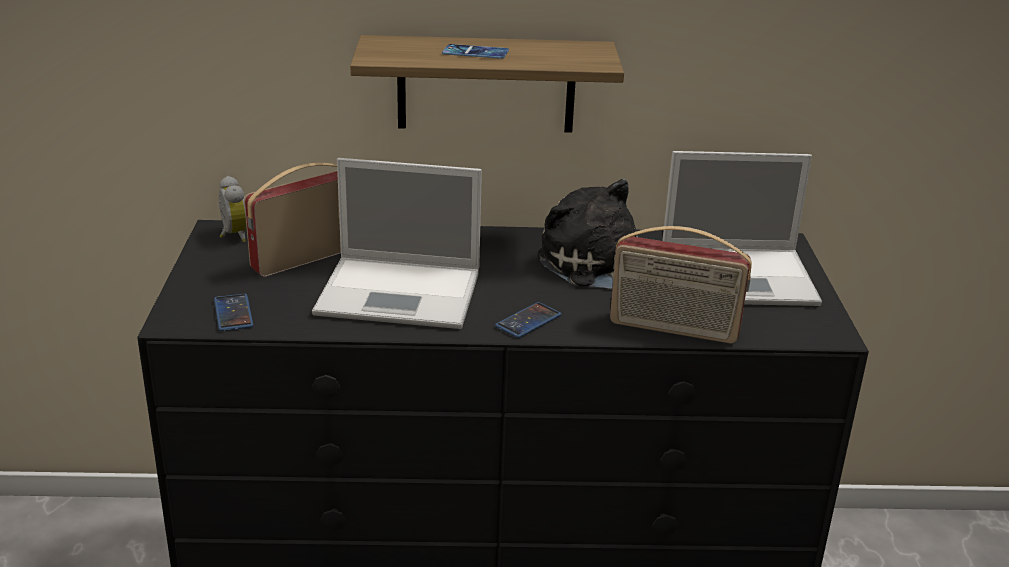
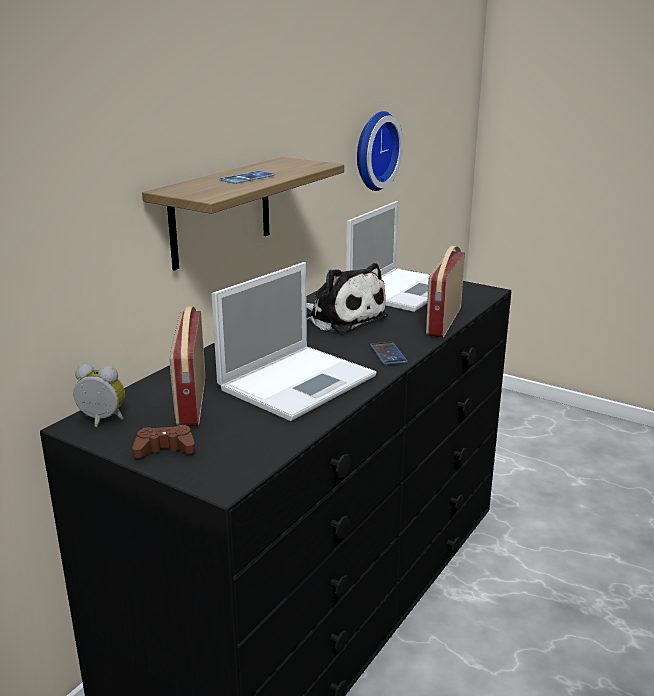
camera: 55 degrees left, 5 degrees down
phone [214,294,254,331] -> none
plush toy [539,179,638,289] -> plush toy turned 135 degrees counterclockwise [306,263,388,333]
radio [610,226,752,344] -> radio turned 150 degrees clockwise [426,246,465,338]
none -> brown game controller [132,425,195,458]
none -> wall clock [357,111,403,191]

